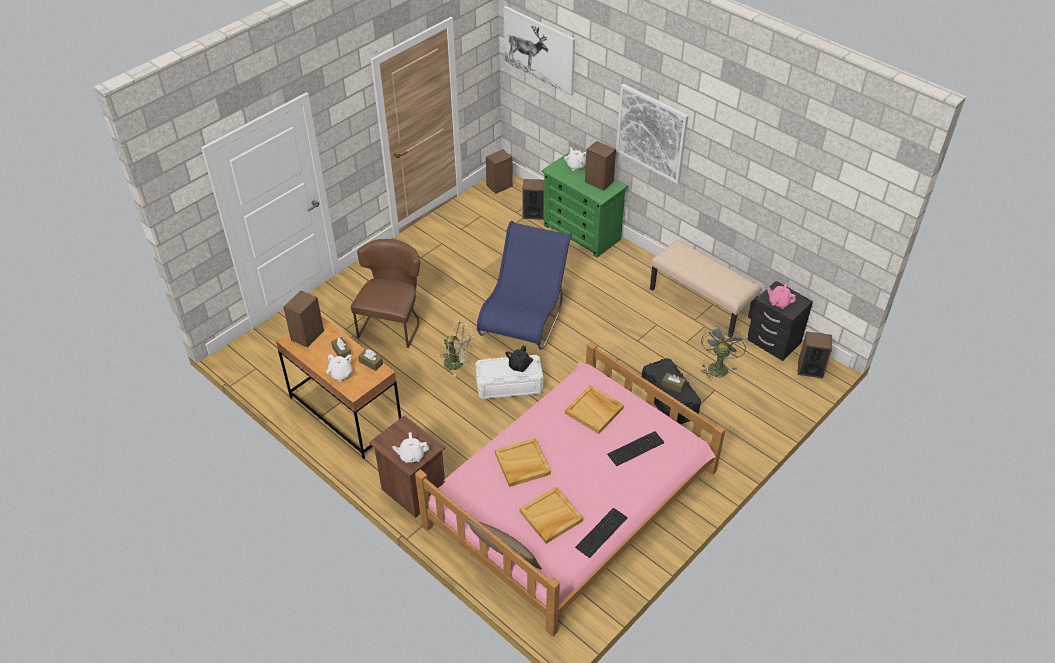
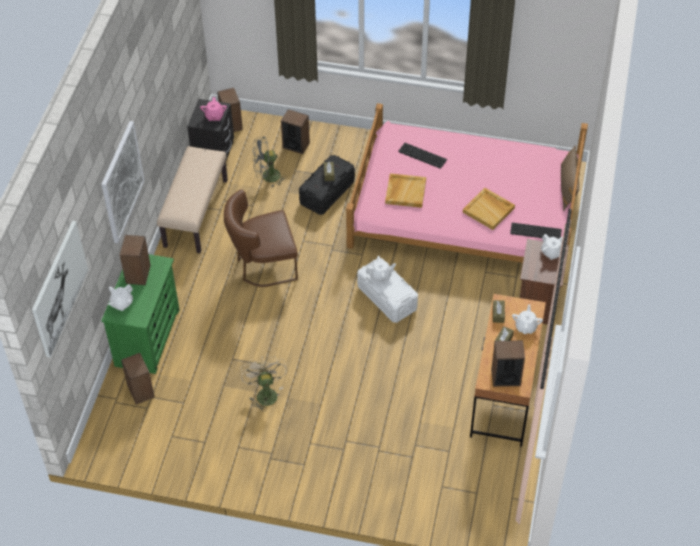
camera: 120 degrees left, 5 degrees up
brown chair [351,239,420,348] -> brown chair moved to [224,189,298,287]
beige fan [440,321,474,377] -> beige fan moved to [241,356,287,412]
blue chair [477,221,572,350] -> none
speaker [486,149,513,194] -> speaker moved to [281,109,310,154]
black teapot [505,346,533,372] -> white teapot [366,256,396,282]
beige tray [519,487,583,544] -> none
keyboard [575,508,627,558] -> keyboard moved to [510,223,562,239]

